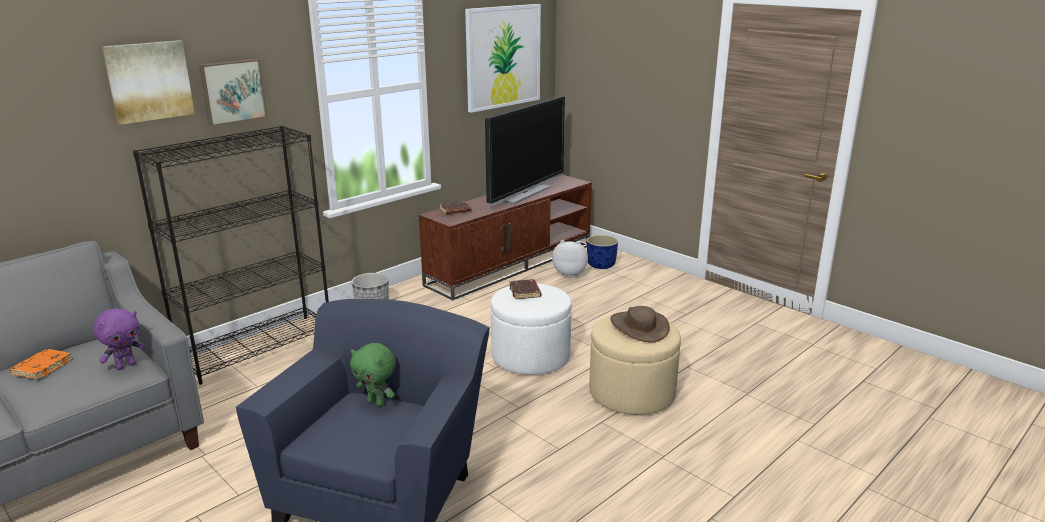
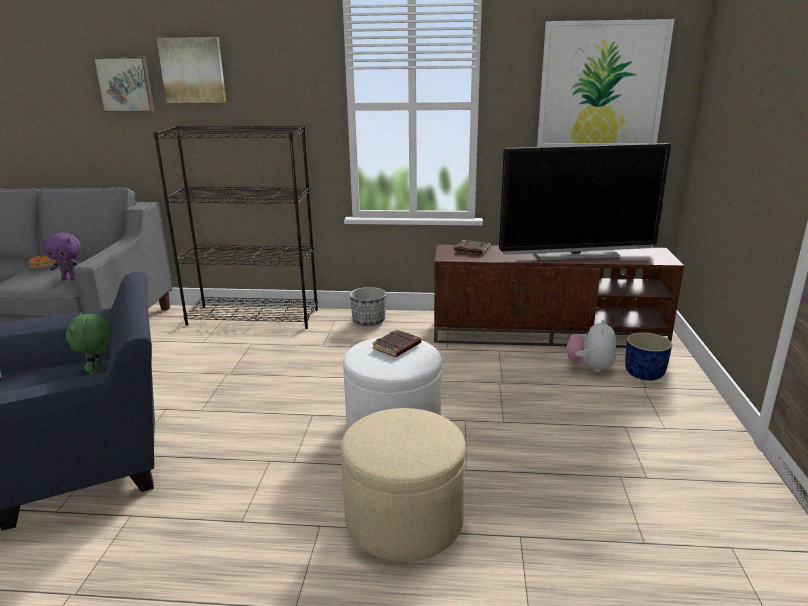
camera: 50 degrees right, 0 degrees up
picture [199,59,267,126] -> picture moved to [92,57,154,112]
plush toy [552,240,588,277] -> plush toy turned 135 degrees counterclockwise [567,320,616,372]
brown hat [610,306,670,343] -> none

